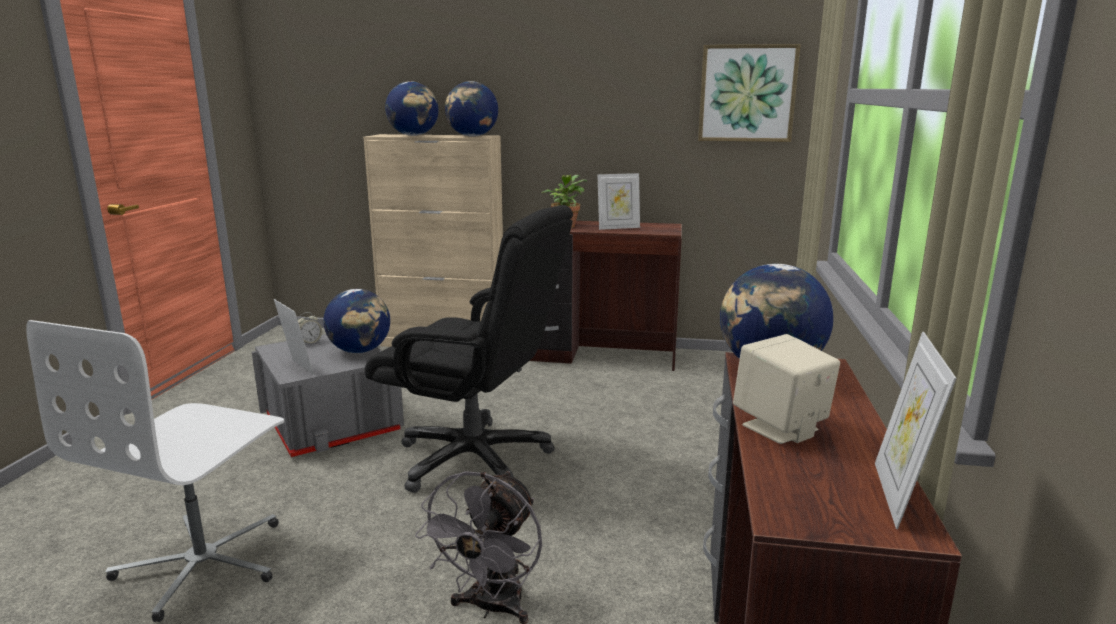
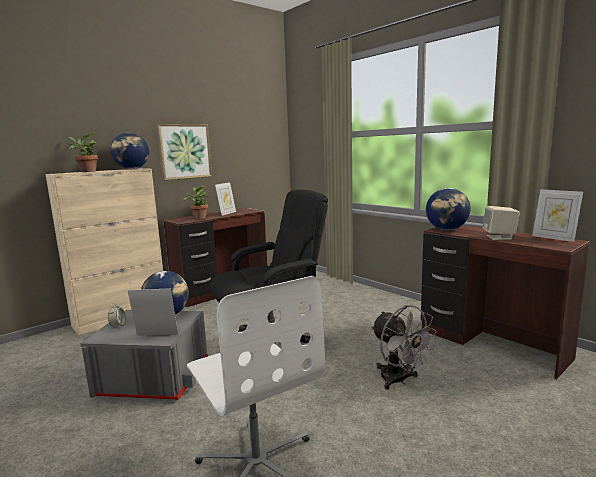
camera: 50 degrees left, 5 degrees down
globe [385,81,438,136] -> potted plant [66,133,99,172]
picture [698,44,801,142] -> picture moved to [157,124,212,180]

